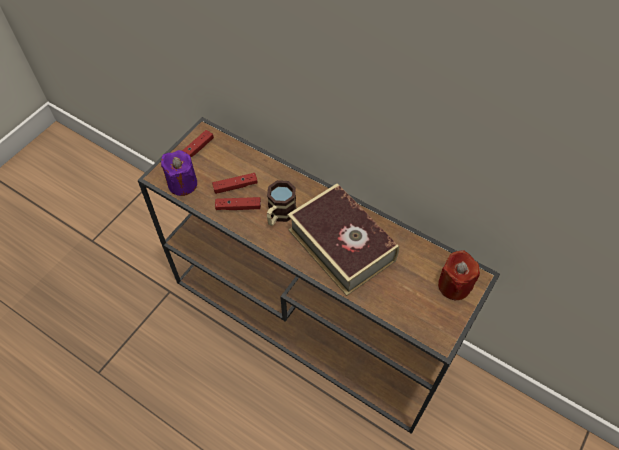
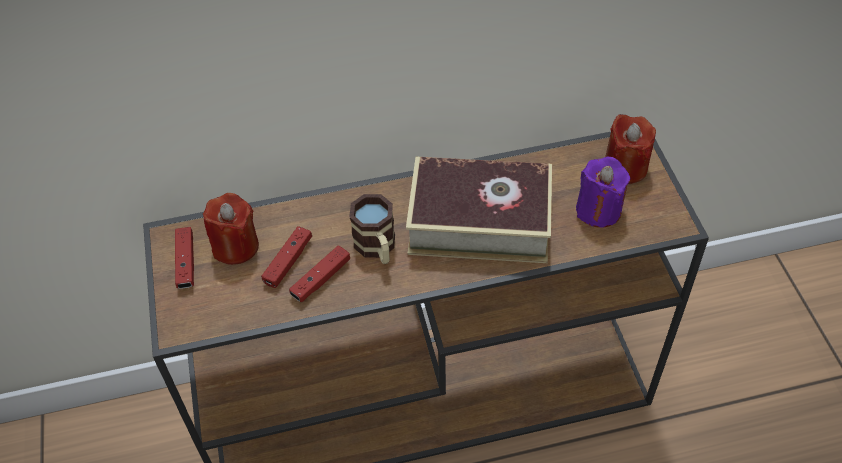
camera: 45 degrees left, 5 degrees down
purple candle [161,150,197,196] -> purple candle moved to [576,157,631,227]
none -> red candle [203,193,259,265]

